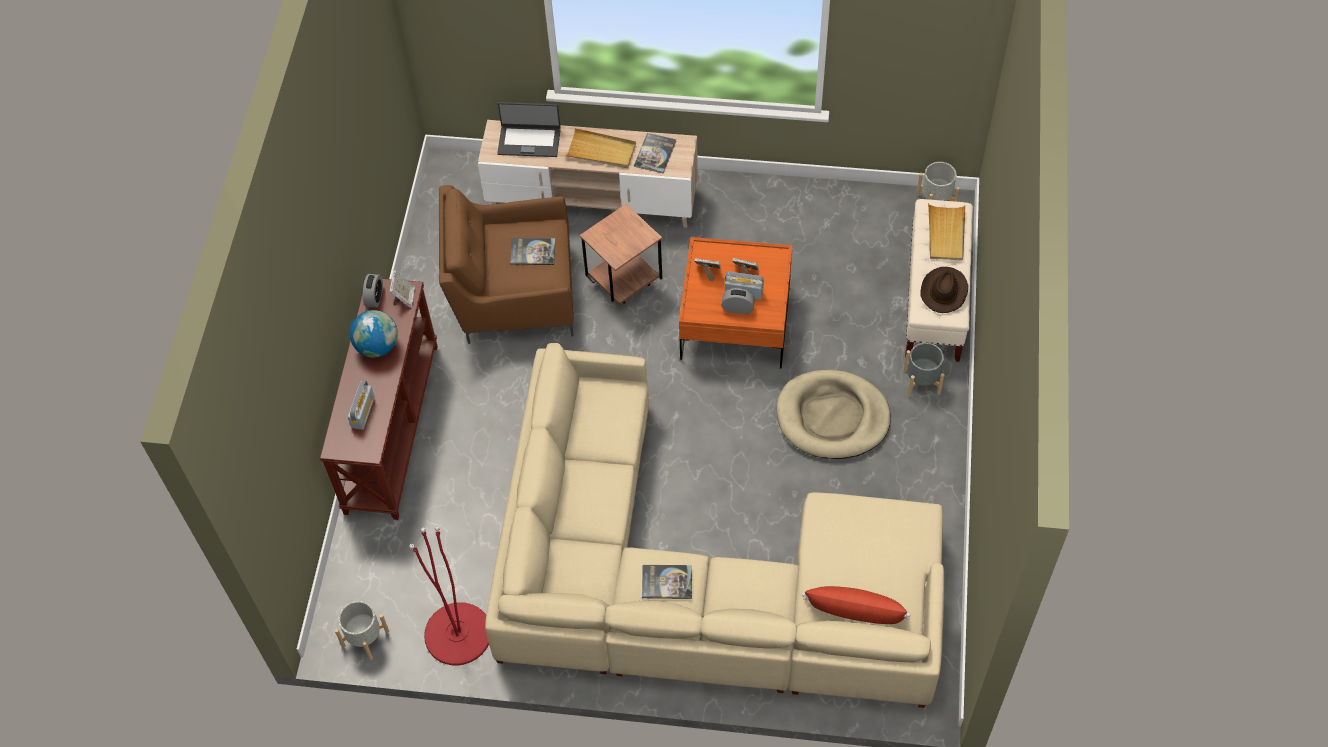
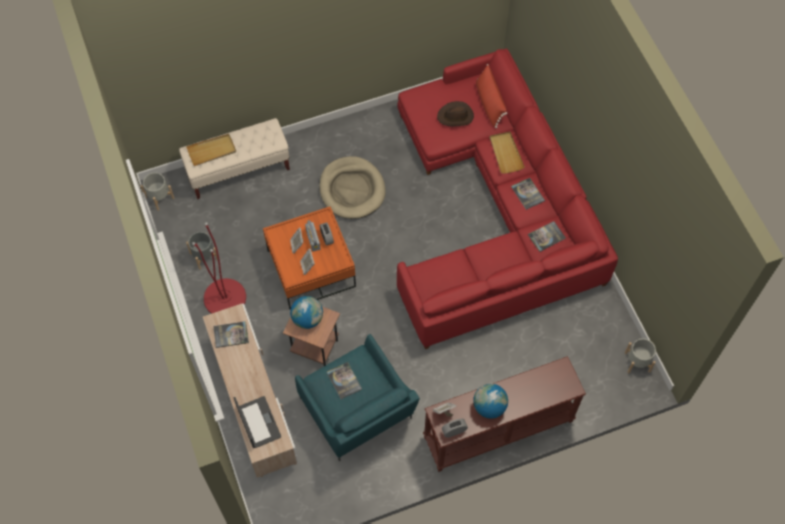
camera: 120 degrees left, 5 degrees up
radio [348,380,375,430] -> none
red floor lamp [409,526,489,665] -> red floor lamp moved to [192,222,246,314]
brown armchair [439,185,574,344] -> turquoise armchair [295,334,420,462]
beige sofa [485,343,944,708] -> red sofa [397,49,618,349]
beige tray [565,128,636,168] -> beige tray moved to [490,132,525,173]
grey planter [903,342,945,397] -> grey planter moved to [186,232,218,270]
brown hat [920,267,968,313] -> brown hat moved to [437,101,474,127]
none -> globe [290,296,323,329]
none -> book [528,221,566,252]

